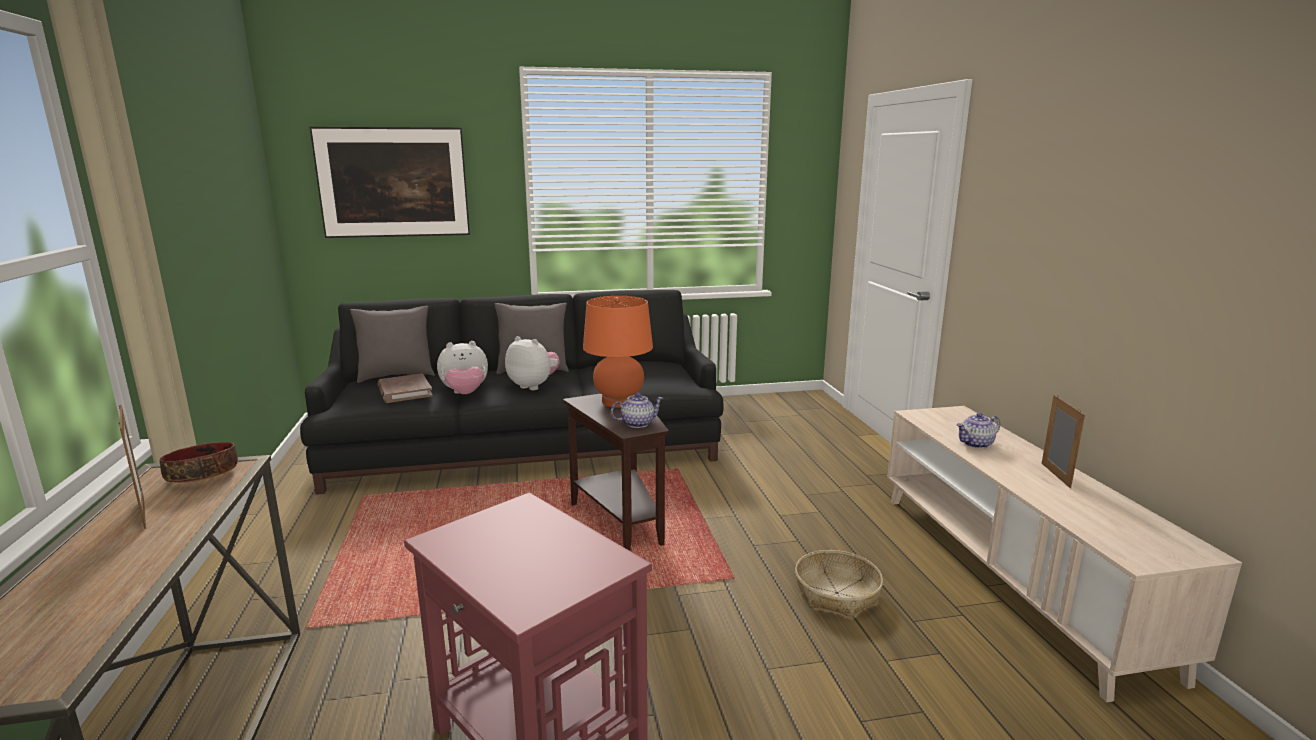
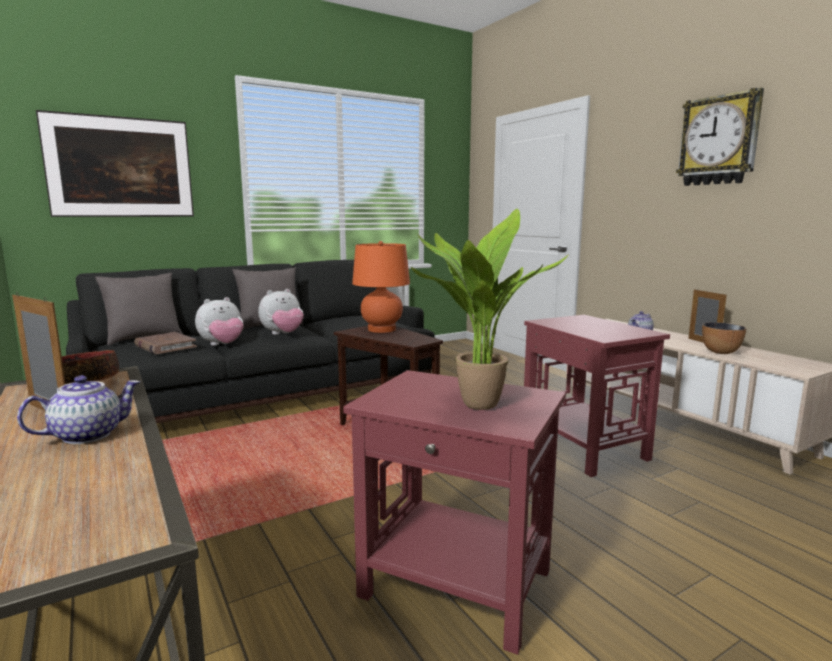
camera: 20 degrees left, 5 degrees down
plush toy [505,336,560,390] -> plush toy turned 135 degrees clockwise [258,289,304,335]
teapot [611,393,664,428] -> teapot moved to [17,375,140,444]
basket [795,550,883,617] -> red side table [524,315,670,477]
none -> potted plant [411,209,569,410]
none -> wall clock [676,88,764,186]
none -> bowl [702,322,747,354]

